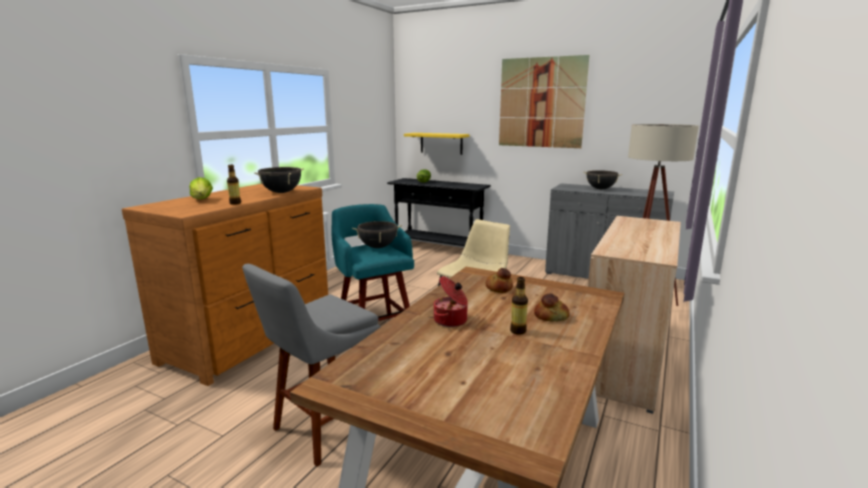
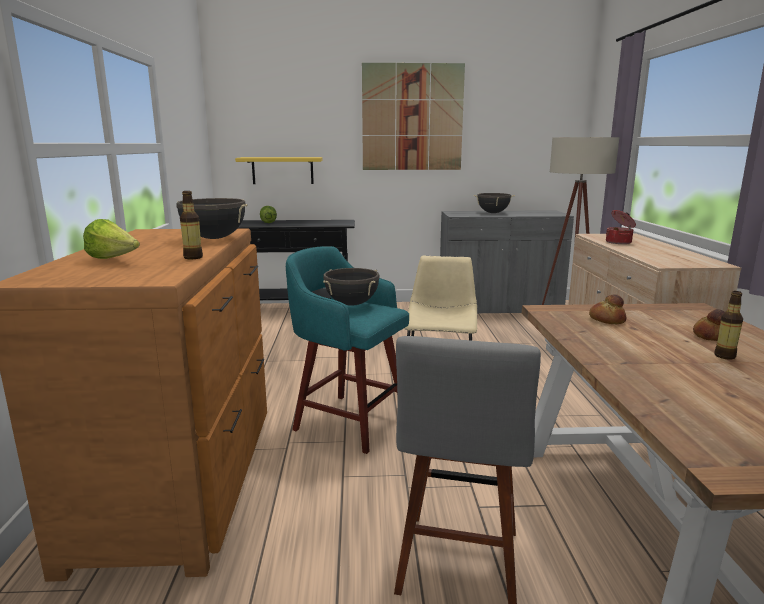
camera: 30 degrees left, 0 degrees up
cooking pot [434,276,468,327] -> cooking pot moved to [606,210,636,244]

